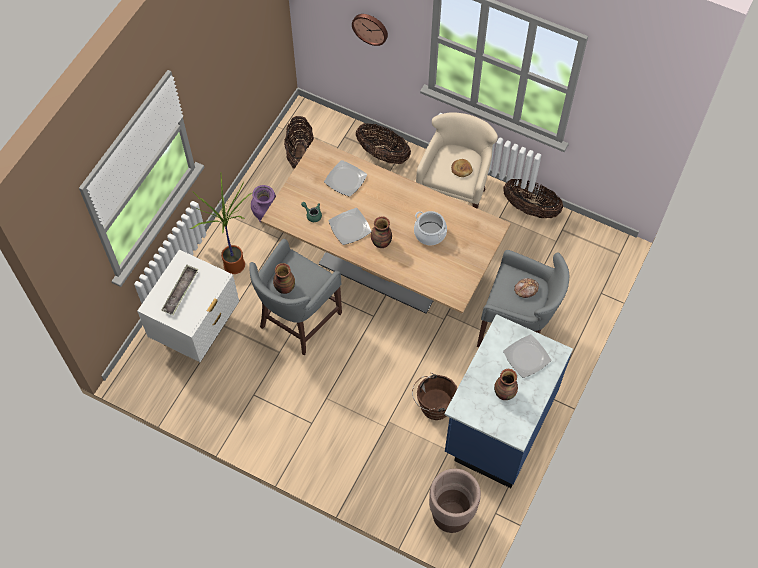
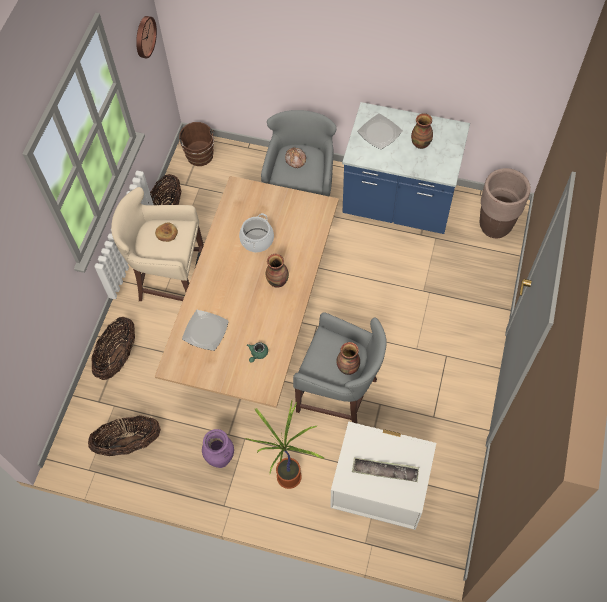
camera: 100 degrees left, 0 degrees up
plate [329,208,371,245] -> none
wall clock [352,14,388,46] -> wall clock moved to [136,16,157,59]
brown bucket [412,373,457,420] -> brown bucket moved to [178,122,214,166]

